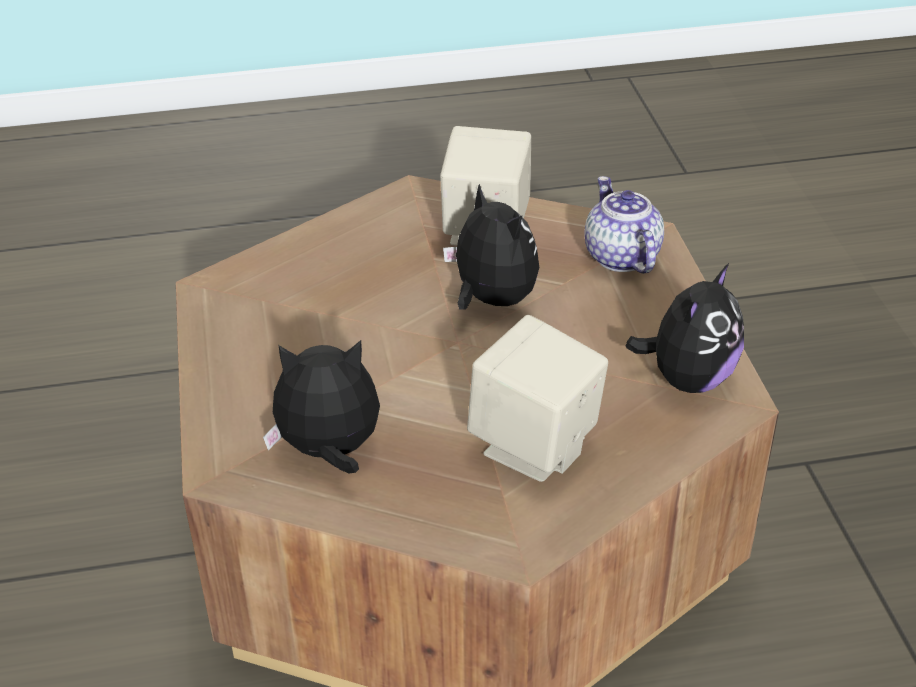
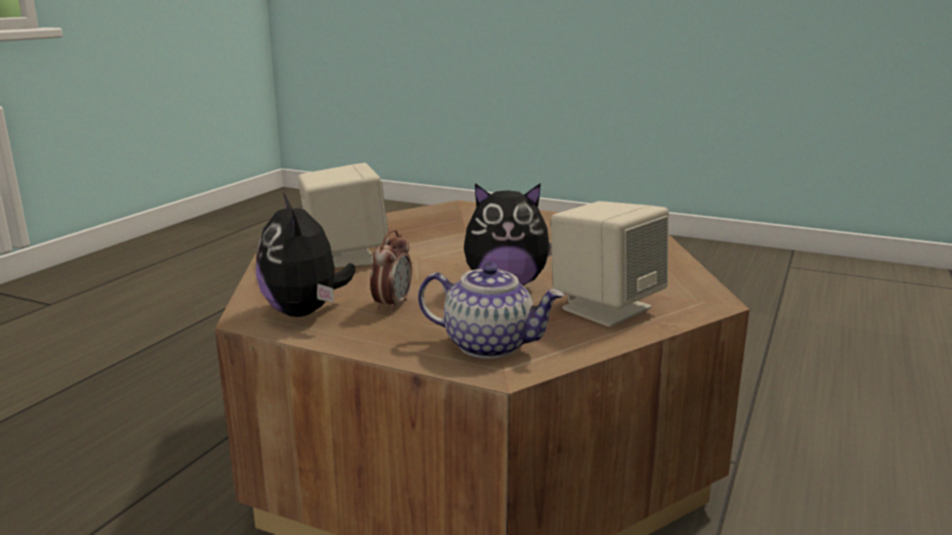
camera: 125 degrees right, 20 degrees down
plush toy [263,340,380,473] -> none
none -> alarm clock [370,230,412,313]

